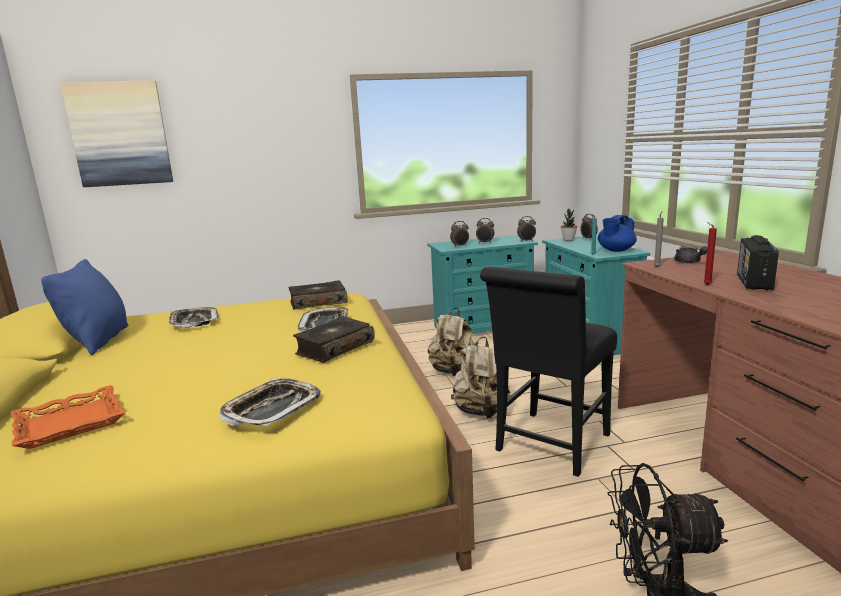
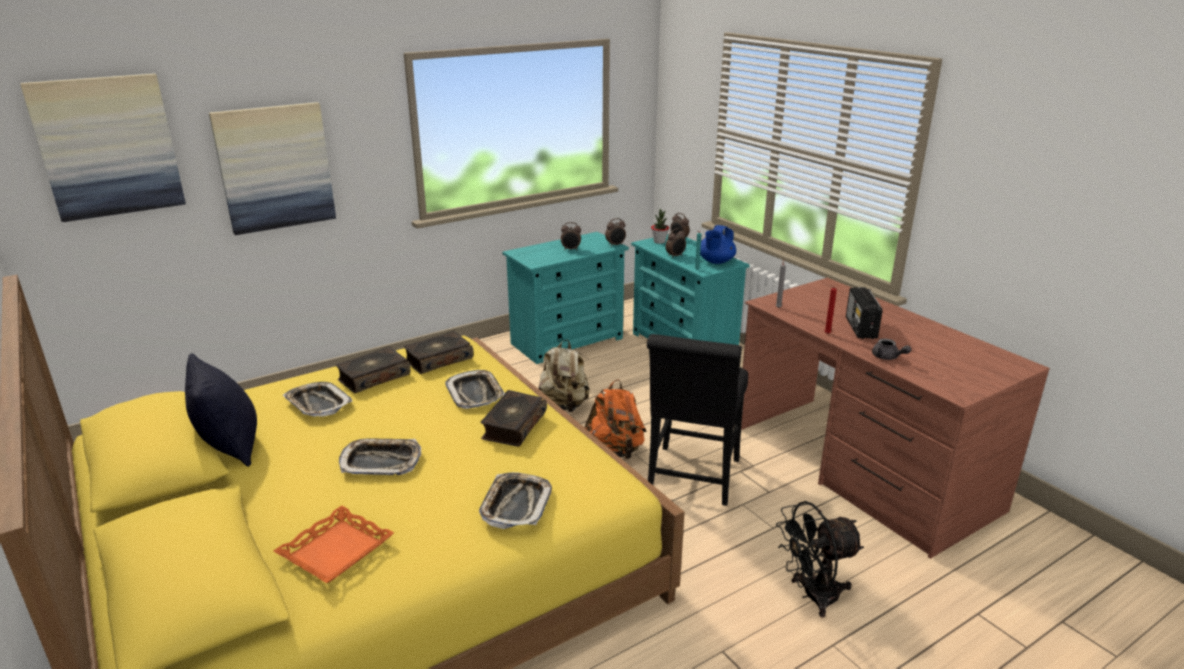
camera: 20 degrees left, 10 degrees up
blue pillow [41,259,128,355] -> black pillow [185,353,257,467]
alarm clock [450,221,469,247] -> alarm clock moved to [666,228,686,258]
beige backpack [451,337,510,418] -> orange backpack [585,380,647,459]
grey teapot [674,246,707,263] -> grey teapot moved to [872,339,911,360]
none -> picture [209,102,336,235]
none -> book [336,347,411,393]
none -> tray [339,439,421,475]

